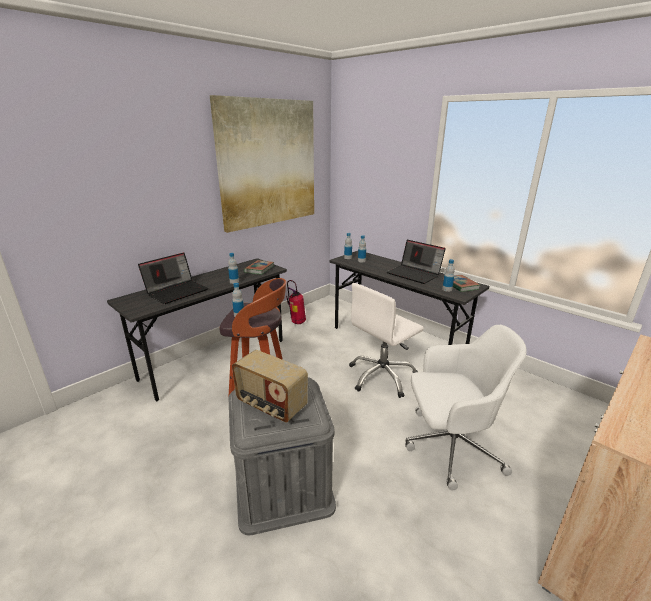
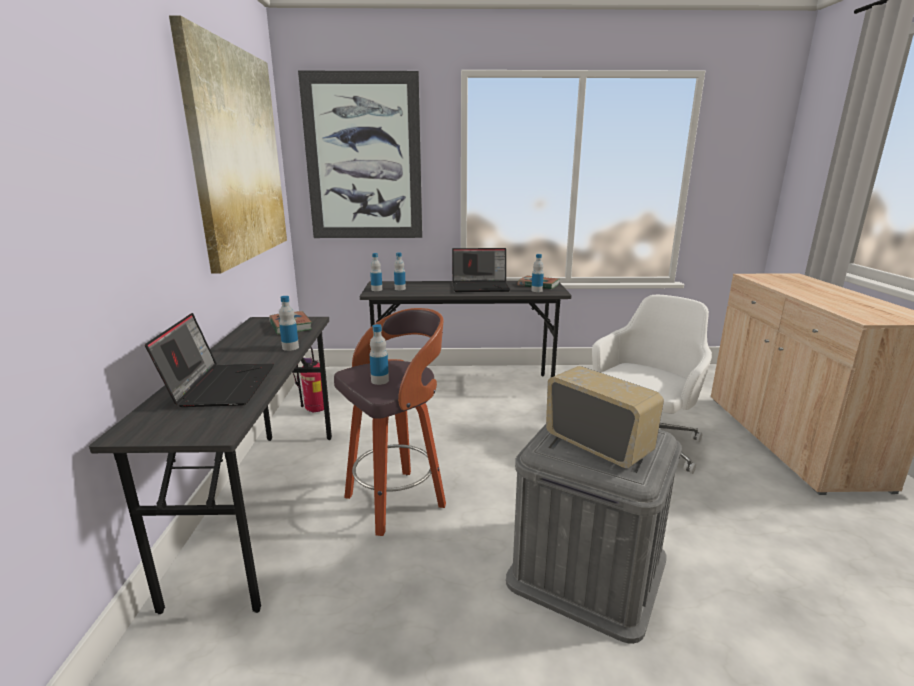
camera: 45 degrees left, 5 degrees down
radio [232,350,308,422] -> radio turned 120 degrees counterclockwise [546,366,664,468]
white office chair [349,283,424,398] -> none
none -> picture [298,71,422,238]

